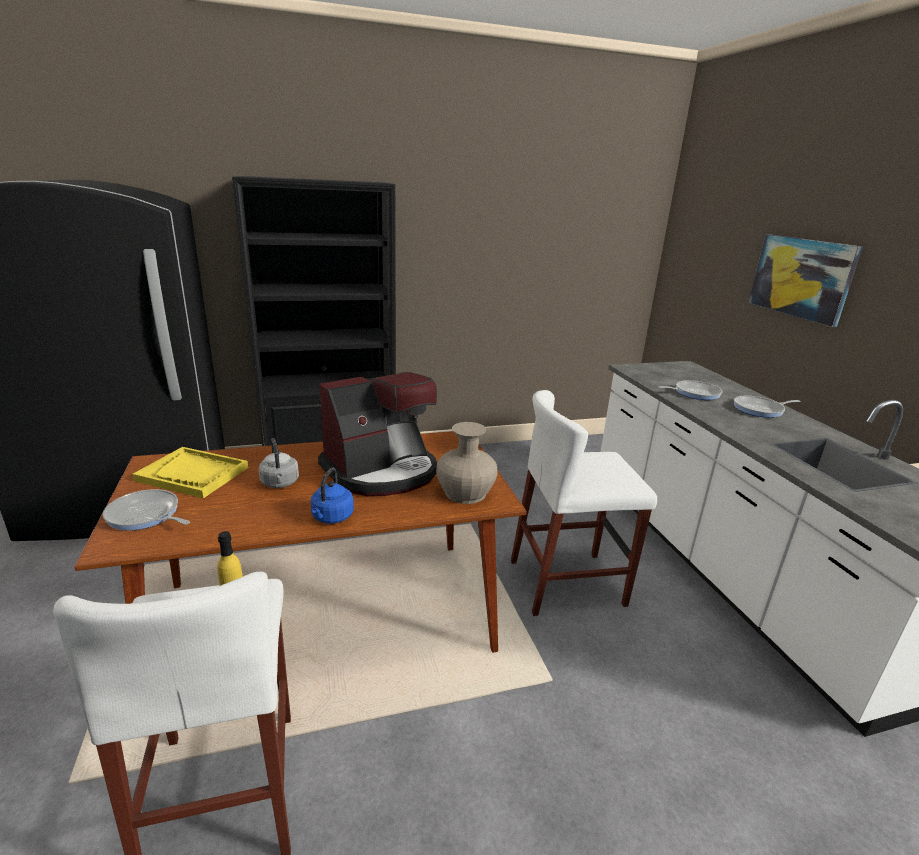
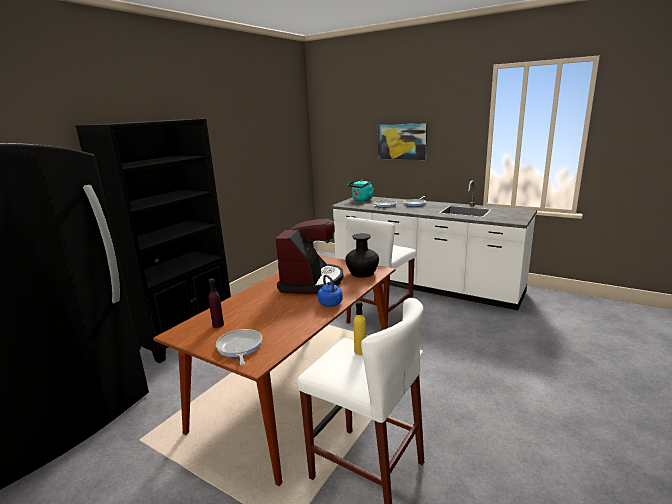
camera: 40 degrees left, 5 degrees down
frying pan [103,489,190,531] -> frying pan turned 90 degrees clockwise [216,329,262,365]
yellow tray [132,447,248,498] -> purple bottle [208,279,224,328]
grey kettle [259,438,299,488] -> none
beige vase [436,422,498,504] -> black vase [345,233,379,278]
none -> turquoise kettle [348,180,374,201]

